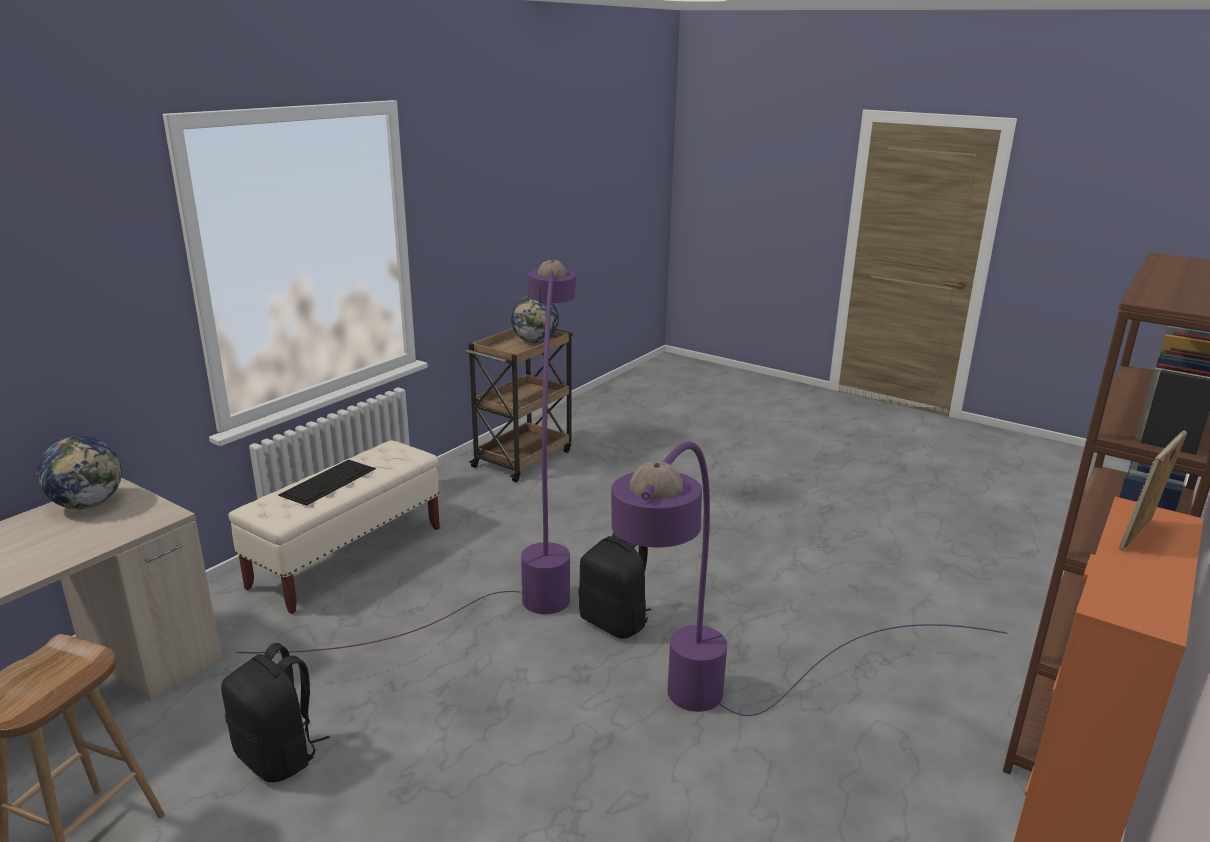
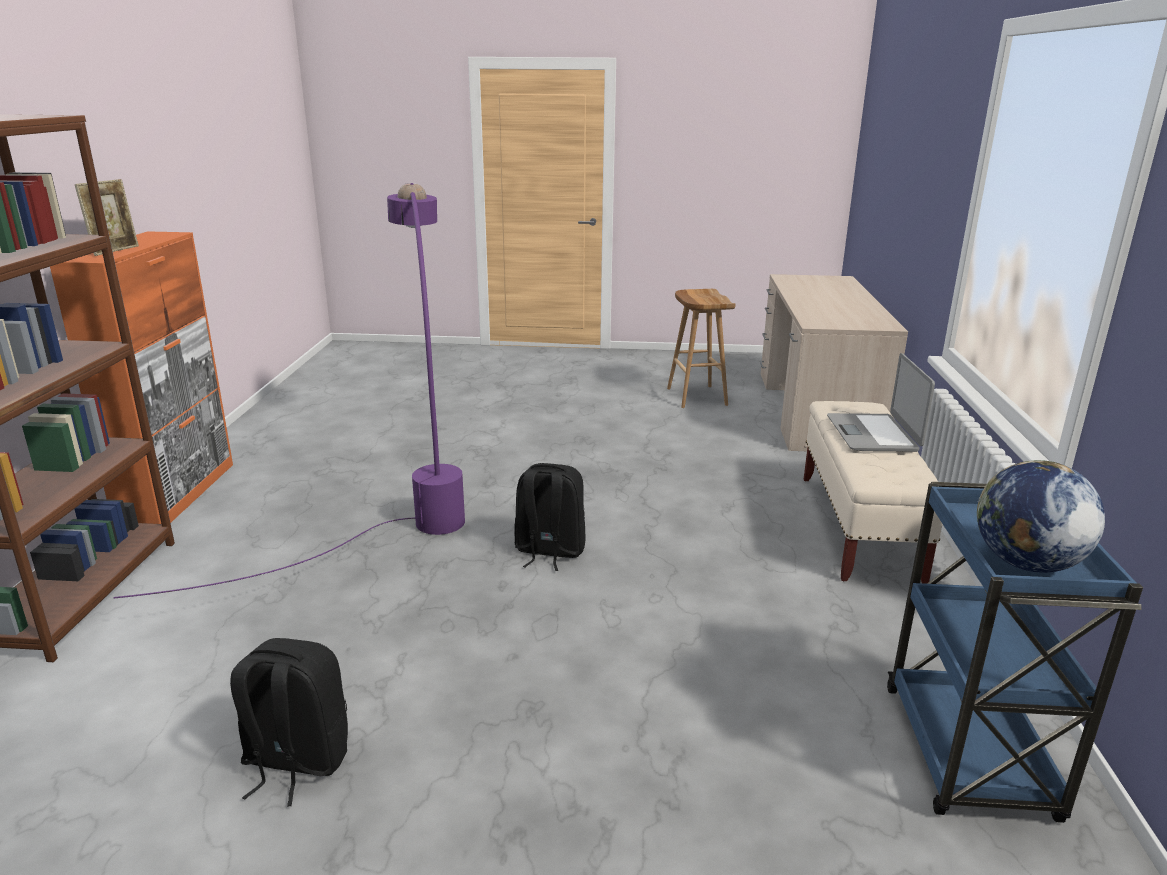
camera: 150 degrees right, 0 degrees up
globe [36,436,122,509] -> none
black backpack [221,643,330,782] -> black backpack moved to [230,638,348,807]
purple floor lamp [236,260,576,653] -> none
keyboard [278,459,376,506] -> laptop [827,353,935,452]
brown cart [466,328,573,482] -> blue cart [887,482,1143,823]

